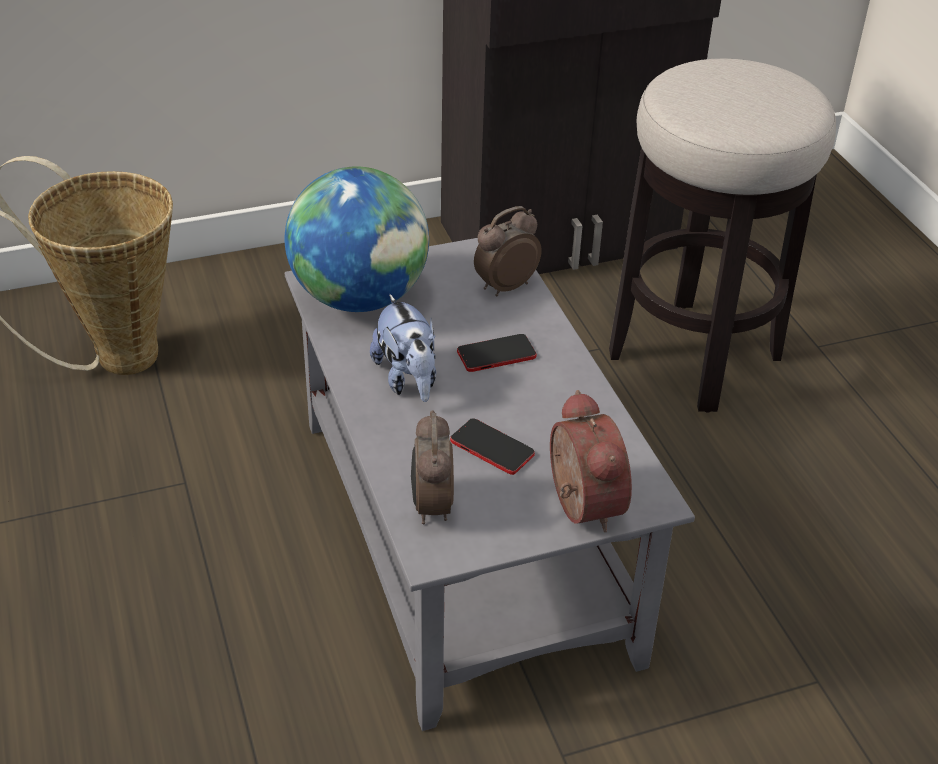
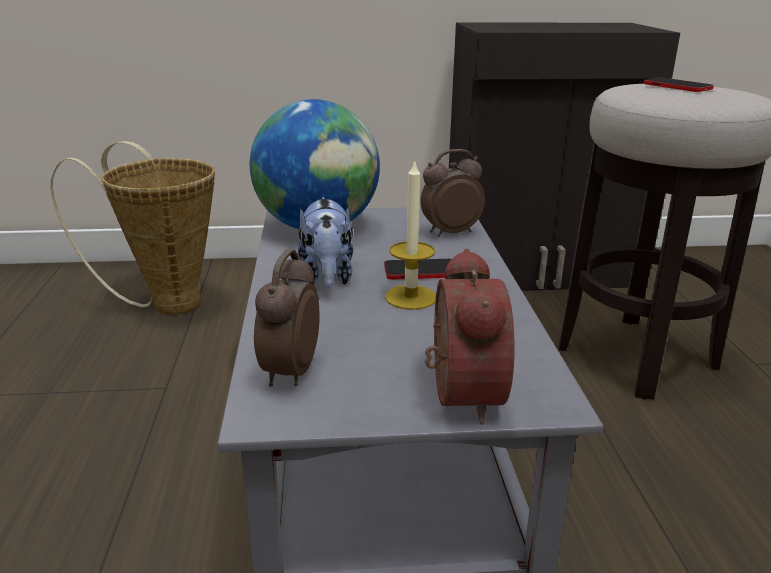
camera: 15 degrees right, 15 degrees down
phone [450,418,535,475] -> phone moved to [644,77,714,92]
none -> candle [385,159,436,310]

